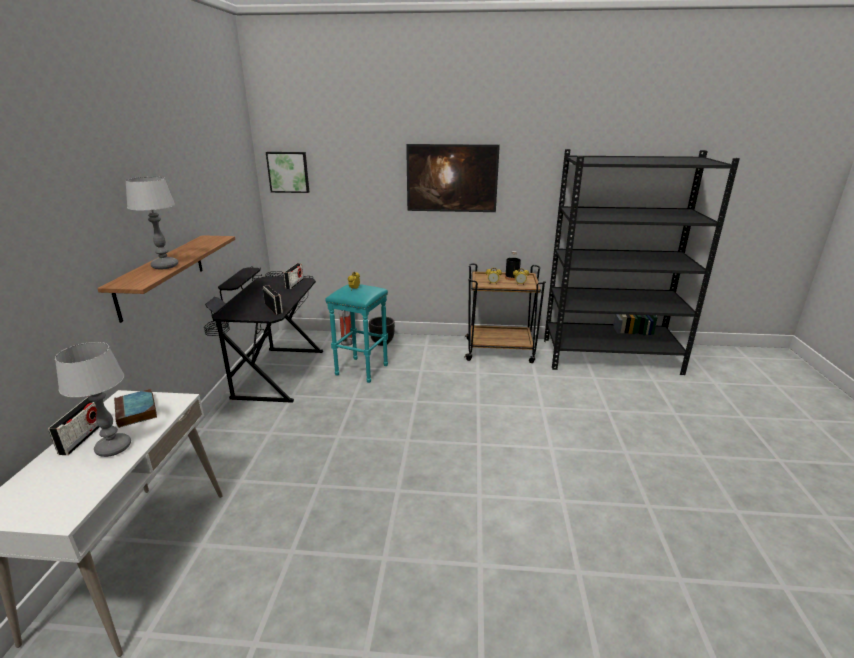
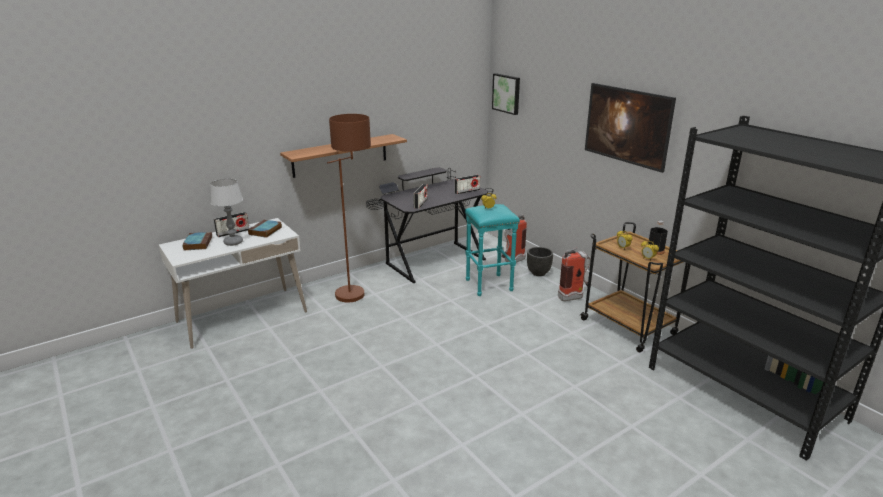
camera: 50 degrees right, 0 degrees up
table lamp [125,177,178,269] -> none
none -> book [182,232,212,251]
none -> brown floor lamp [327,114,371,303]
none -> fire extinguisher [558,248,591,301]

